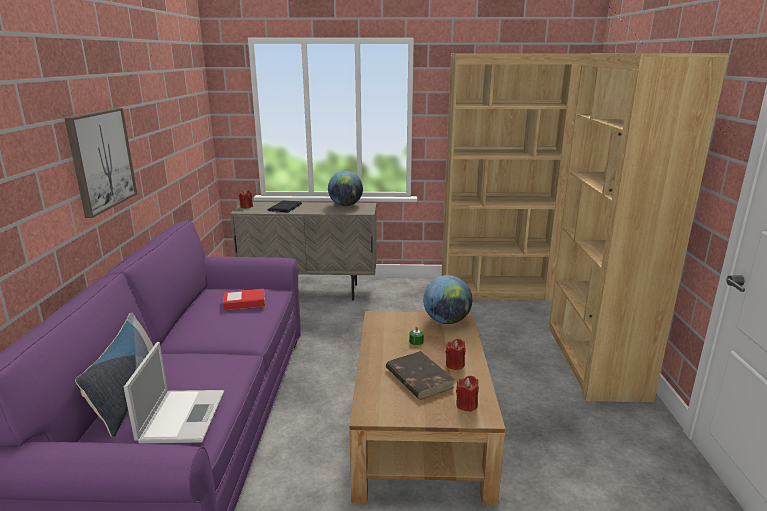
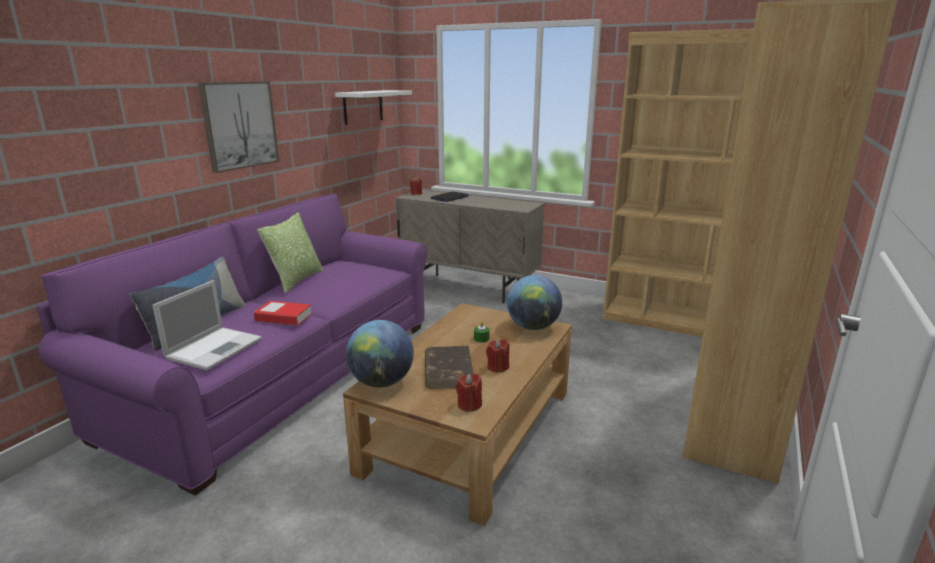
camera: 25 degrees right, 0 degrees up
book [223,289,265,311] -> book moved to [254,301,312,326]
globe [328,171,363,206] -> globe moved to [346,320,414,388]
none -> pillow [257,212,323,293]
none -> white shelf [335,90,412,125]

